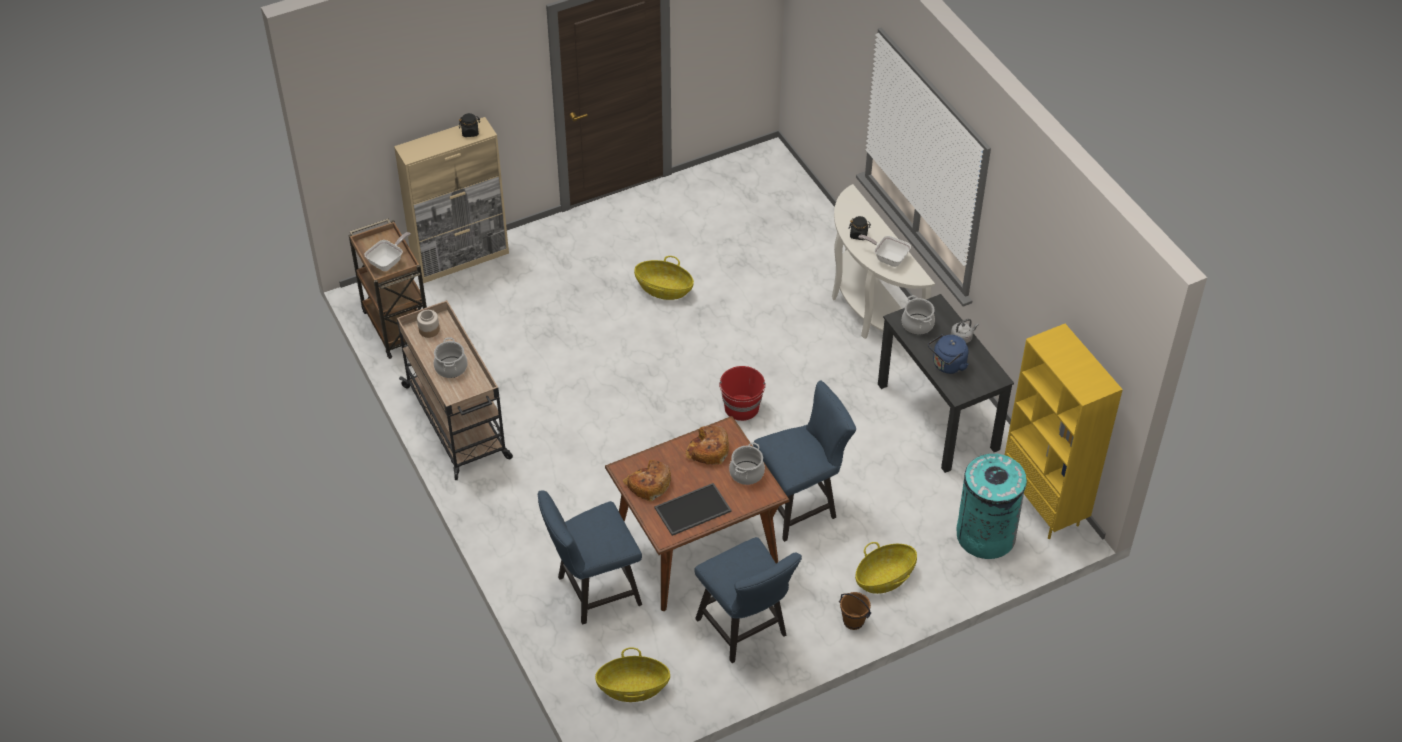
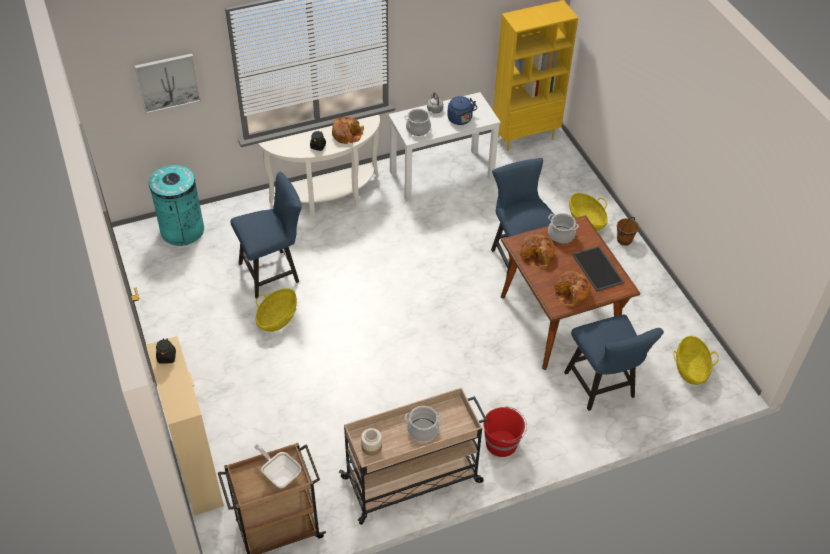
camera: 85 degrees left, 0 degrees up
blue chair [694,537,802,663] -> blue chair moved to [230,172,302,299]
red bucket [719,366,766,421] -> red bucket moved to [483,406,527,457]
frying pan [858,235,911,267] -> bread [332,117,364,144]
black desk [878,294,1014,473] -> white desk [388,92,501,202]
turquoise trash can [956,453,1027,559] -> turquoise trash can moved to [149,165,204,246]
none -> picture [135,54,201,114]

